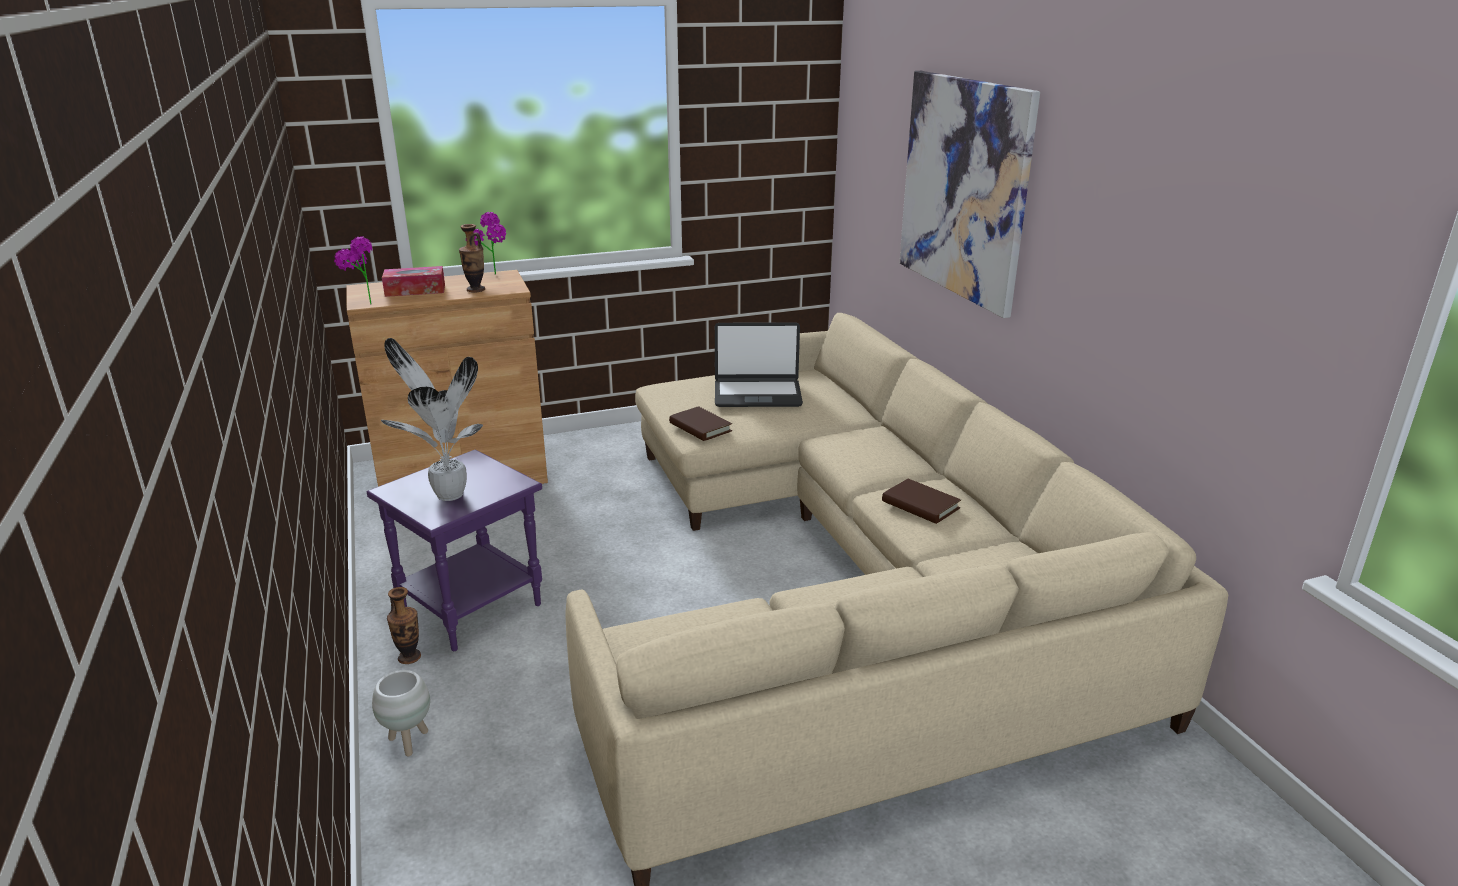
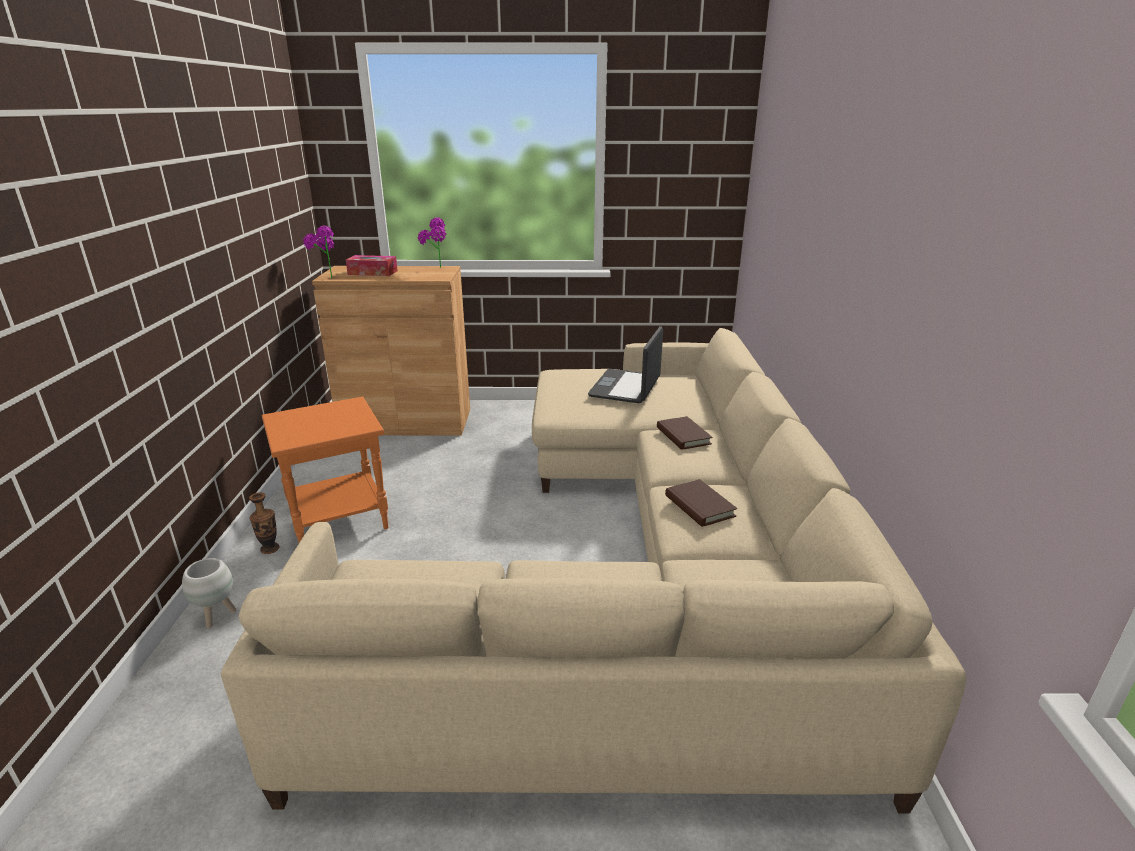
camera: 20 degrees right, 0 degrees up
purple side table [367,449,542,651] -> orange side table [262,396,388,542]
potted plant [381,338,483,501] -> none
vase [459,224,485,293] -> none
brown book [669,406,732,441] -> brown book moved to [657,416,713,450]
laptop [715,322,803,407] -> laptop turned 90 degrees clockwise [588,326,663,403]
picture [899,71,1040,318] -> none

